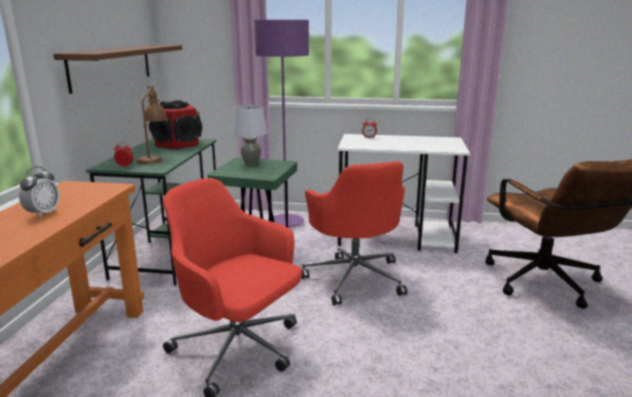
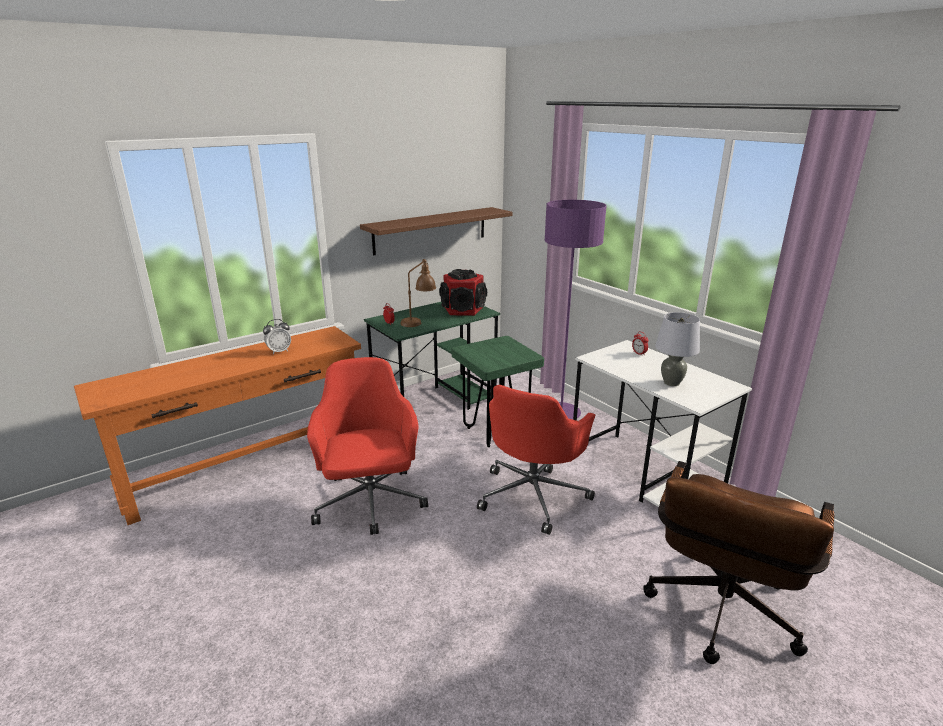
camera: 45 degrees right, 5 degrees up
grey table lamp [232,105,267,166] -> grey table lamp moved to [655,312,700,386]

